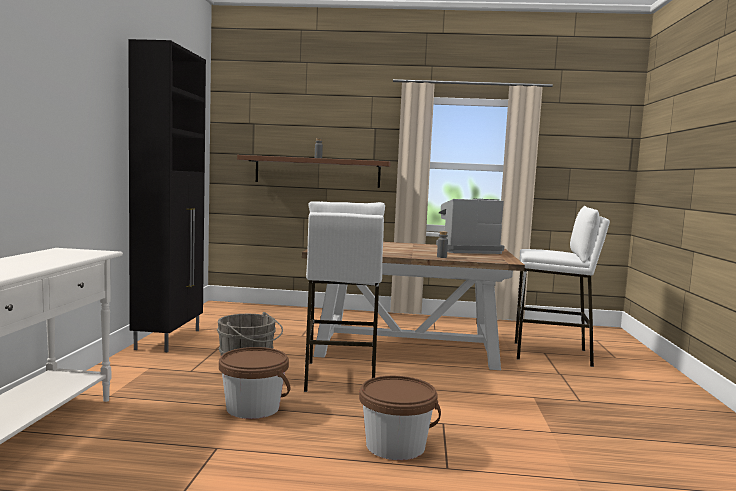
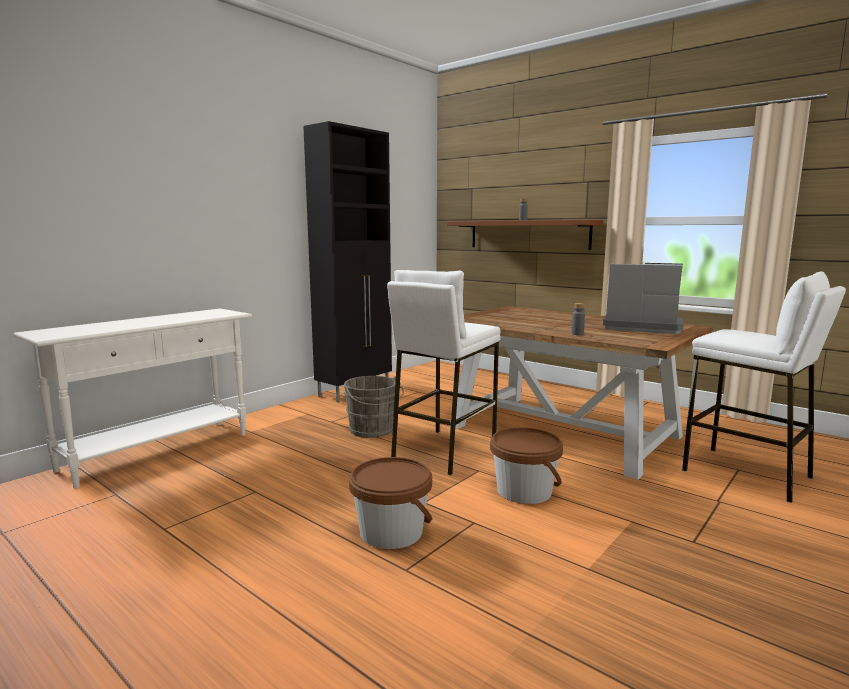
camera: 35 degrees right, 5 degrees up
brown bucket [219,347,290,419] -> brown bucket moved to [490,428,563,504]

